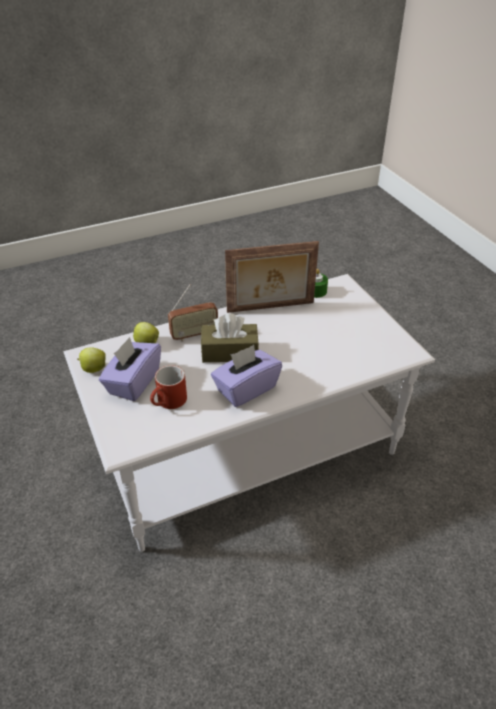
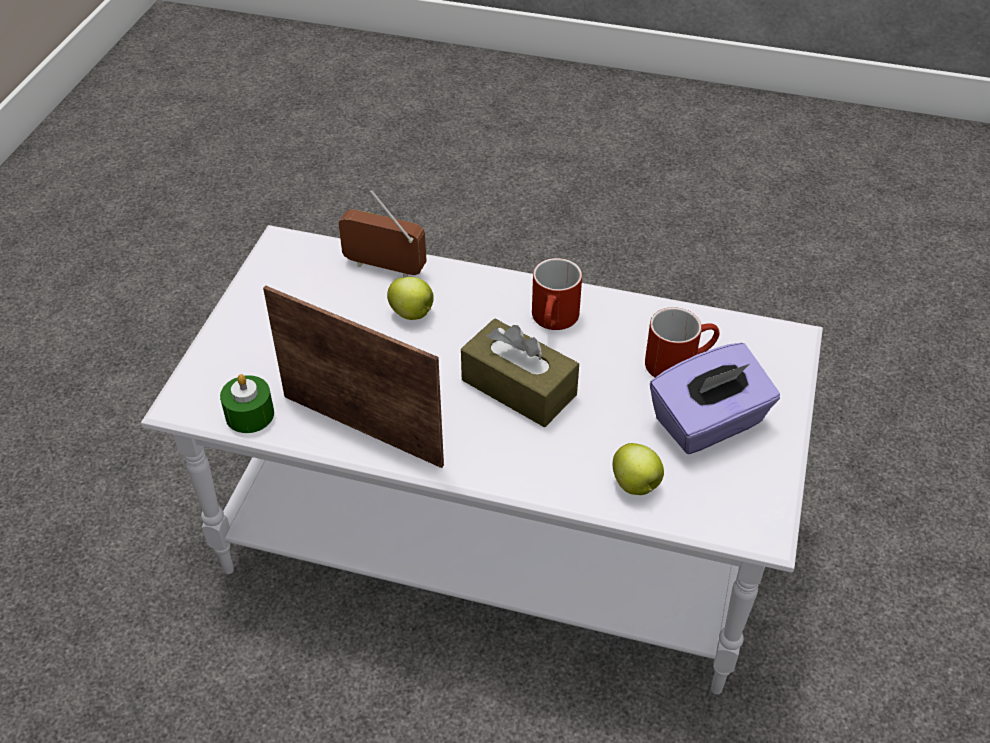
camera: 140 degrees left, 5 degrees up
apple [77,347,106,373] -> apple moved to [387,277,434,320]
radio [168,284,218,342] -> radio moved to [338,190,427,277]
purple tissue box [211,345,282,407] -> red mug [532,258,582,330]

